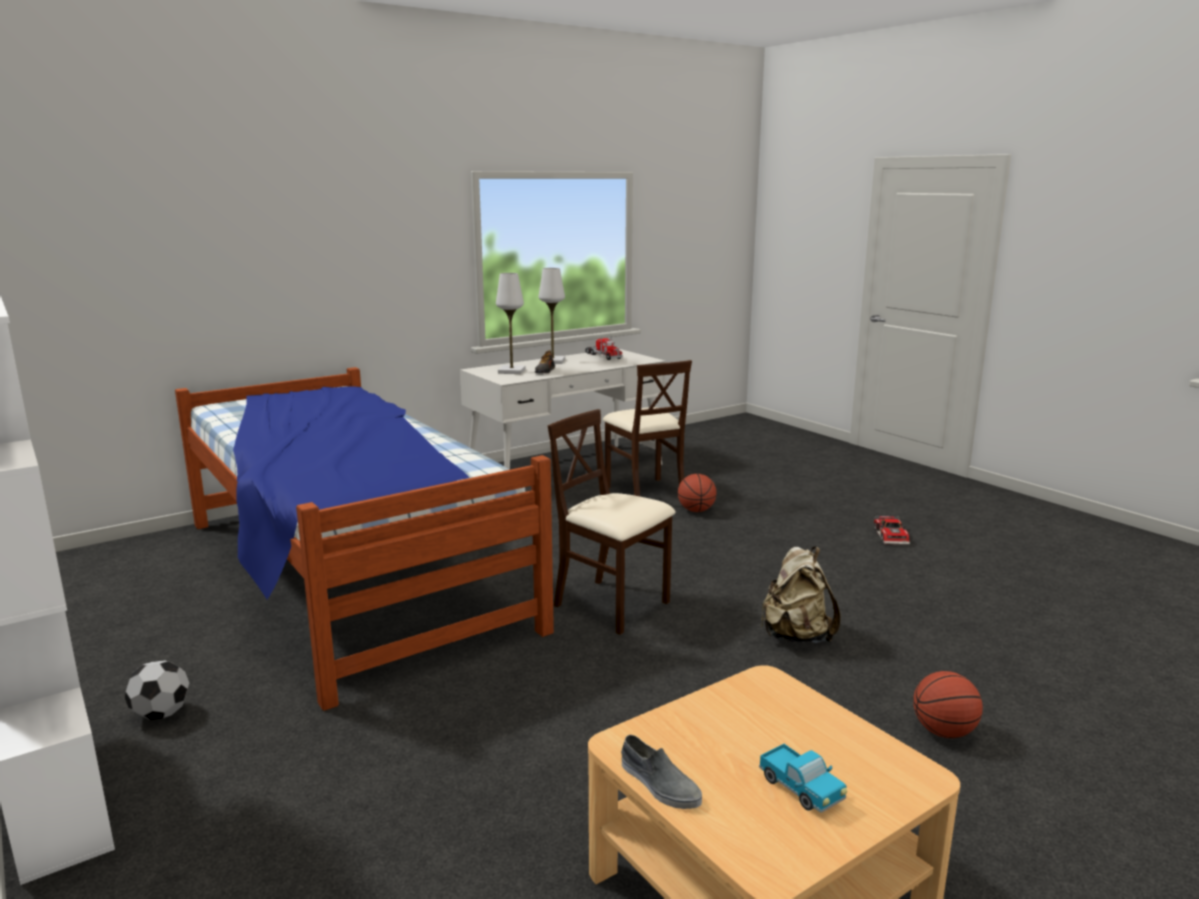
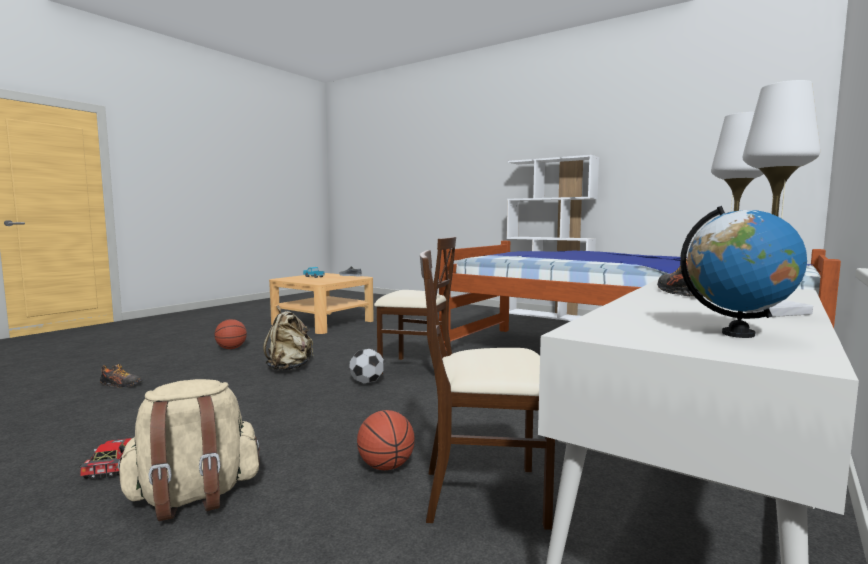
camera: 160 degrees right, 10 degrees down
football [125,660,190,720] -> football moved to [349,349,384,384]
toy truck [586,336,623,360] -> globe [680,206,807,338]
beige chair [603,360,692,496] -> beige chair turned 45 degrees counterclockwise [420,250,555,530]
none -> shoe [100,364,142,388]
none -> beige backpack [115,379,260,521]

